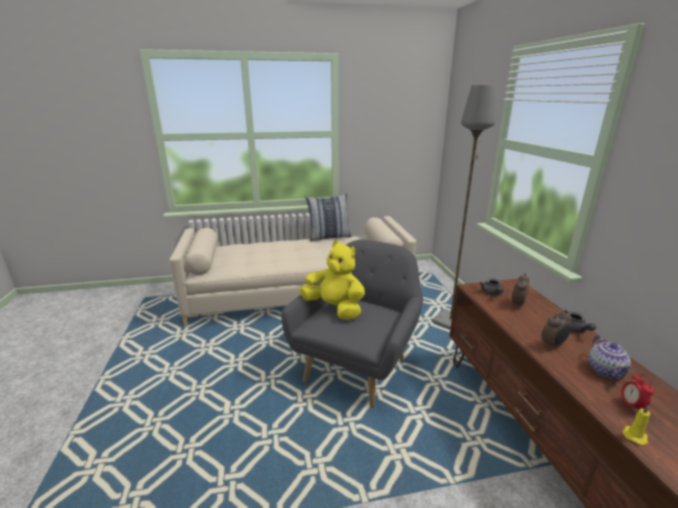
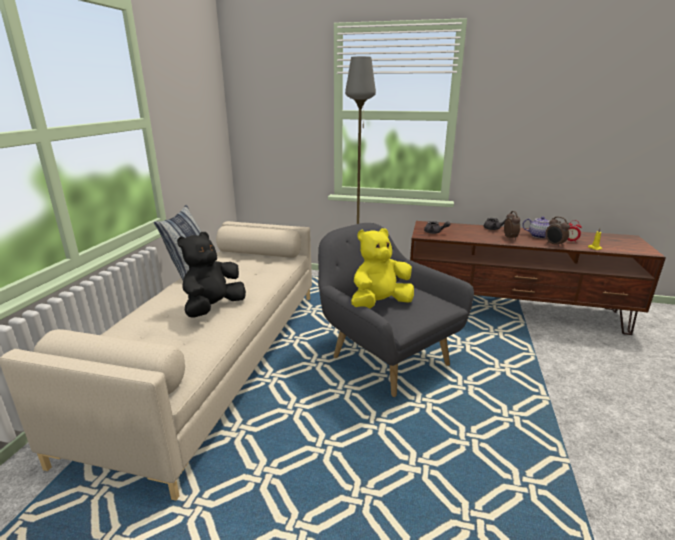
camera: 65 degrees left, 0 degrees up
alarm clock [512,273,529,308] -> alarm clock moved to [545,216,570,247]
none -> black plush toy [177,232,246,318]

